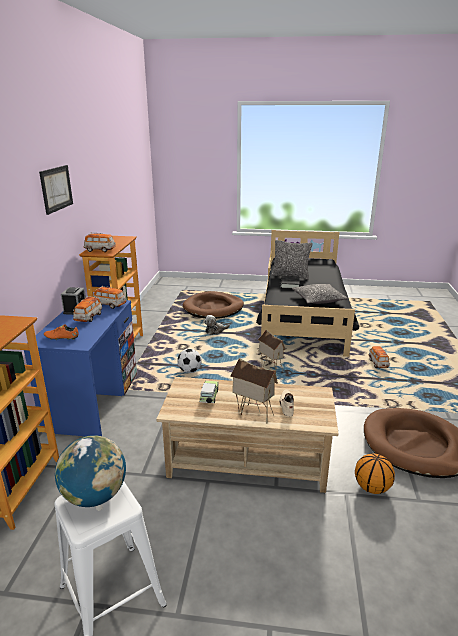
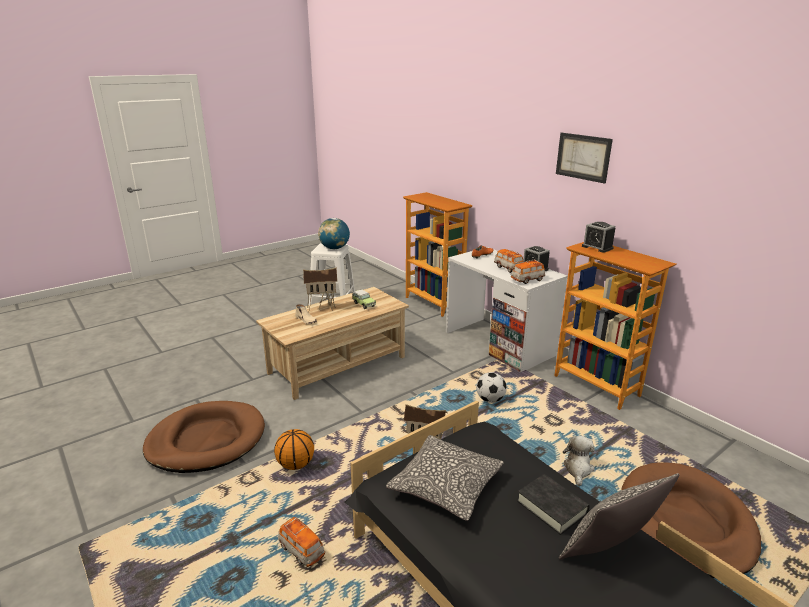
camera: 135 degrees right, 0 degrees up
blue desk [24,300,137,436] -> white desk [446,247,568,372]
toy car [84,233,116,252] -> alarm clock [582,222,615,253]
basketball [355,453,395,494] -> basketball moved to [274,429,314,470]

